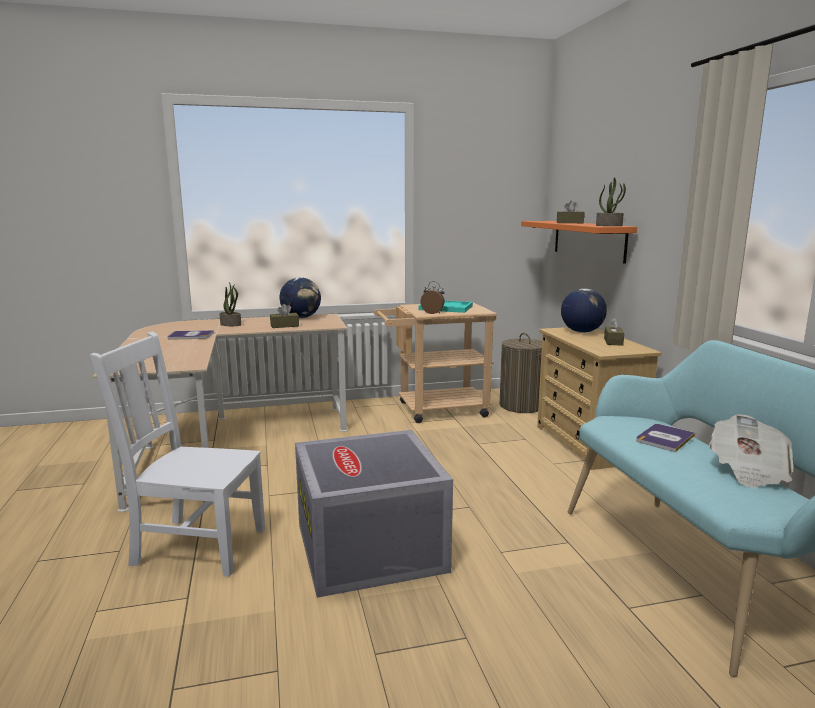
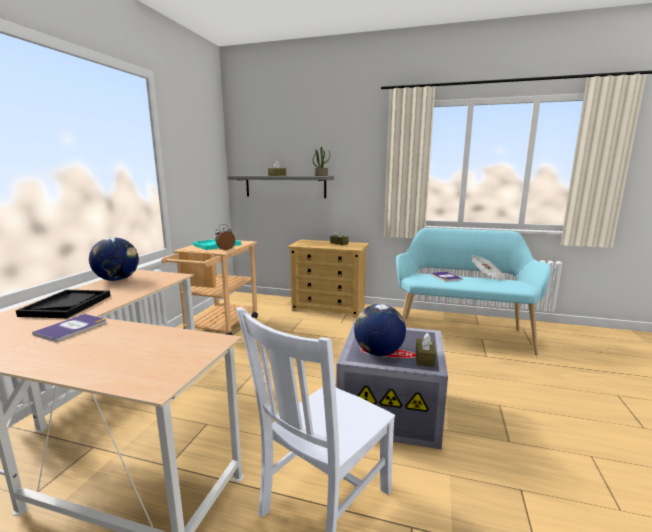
camera: 60 degrees left, 0 degrees up
potted plant [220,283,241,326] -> black tray [16,290,111,318]
brown tissue box [270,304,299,328] -> brown tissue box moved to [416,333,436,367]
laundry basket [500,333,542,413] -> none
orange shelf [521,221,637,264] -> grey shelf [227,176,334,198]
globe [561,288,607,333] -> globe moved to [354,304,406,356]

